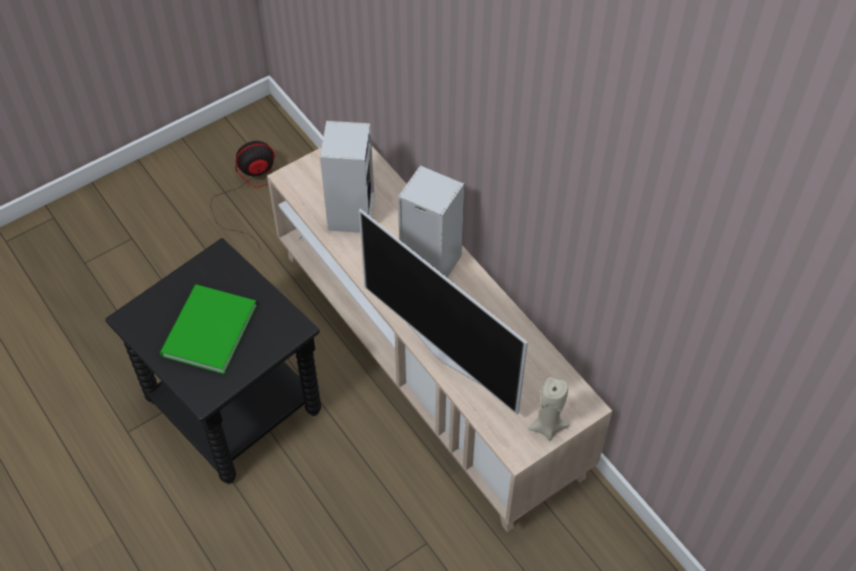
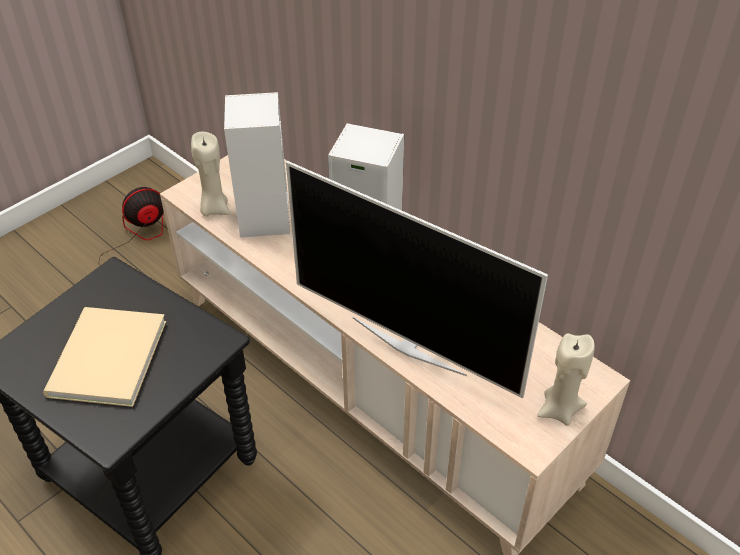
camera: 10 degrees left, 10 degrees down
green book [160,284,257,374] -> beige book [43,307,166,407]
none -> beige candle [191,132,230,216]

